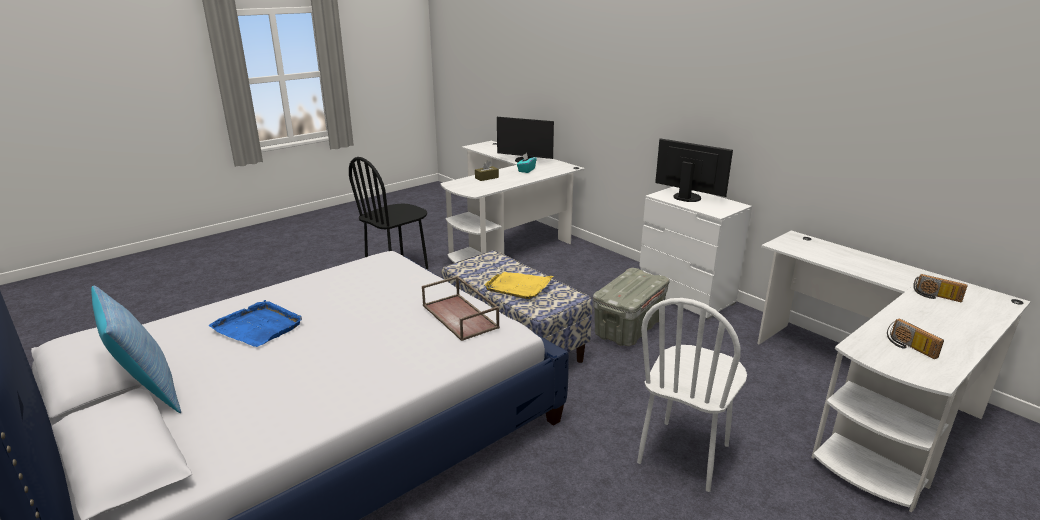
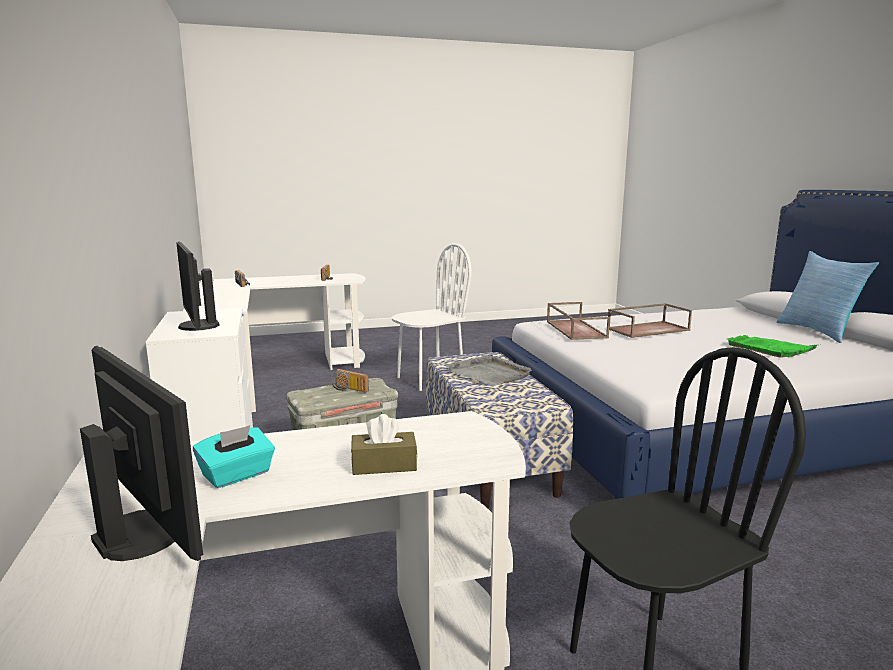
camera: 155 degrees left, 10 degrees down
blue tray [208,300,302,347] -> green tray [727,335,817,358]
yellow tray [484,272,554,299] -> grey tray [446,354,532,386]
none -> radio [332,369,369,393]
none -> brown tray [608,303,692,338]

